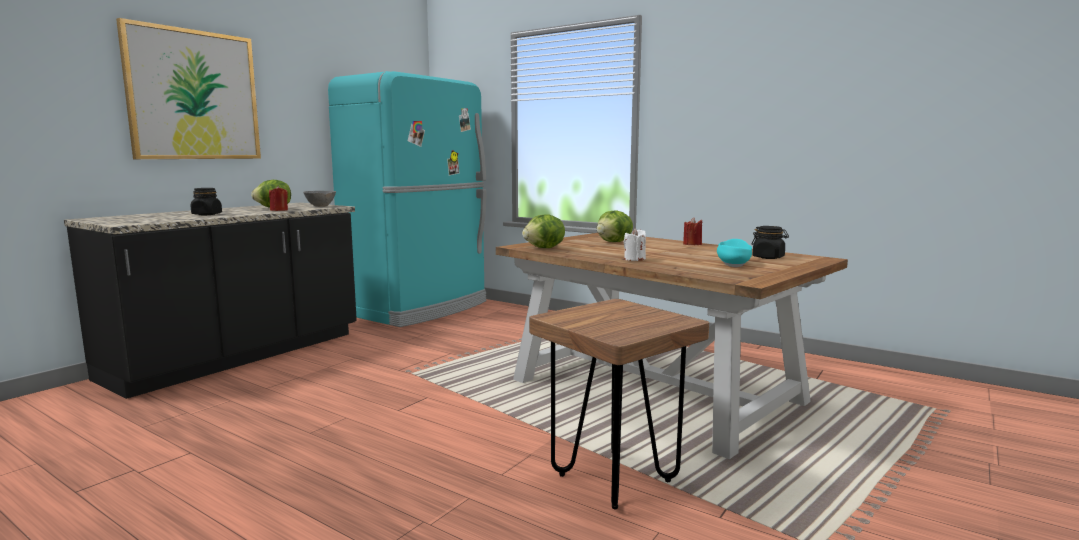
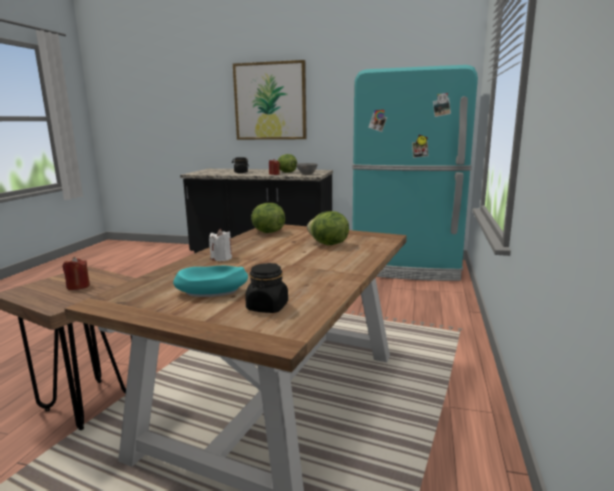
camera: 70 degrees right, 5 degrees up
red candle [683,218,702,245] -> red candle moved to [62,257,90,290]

